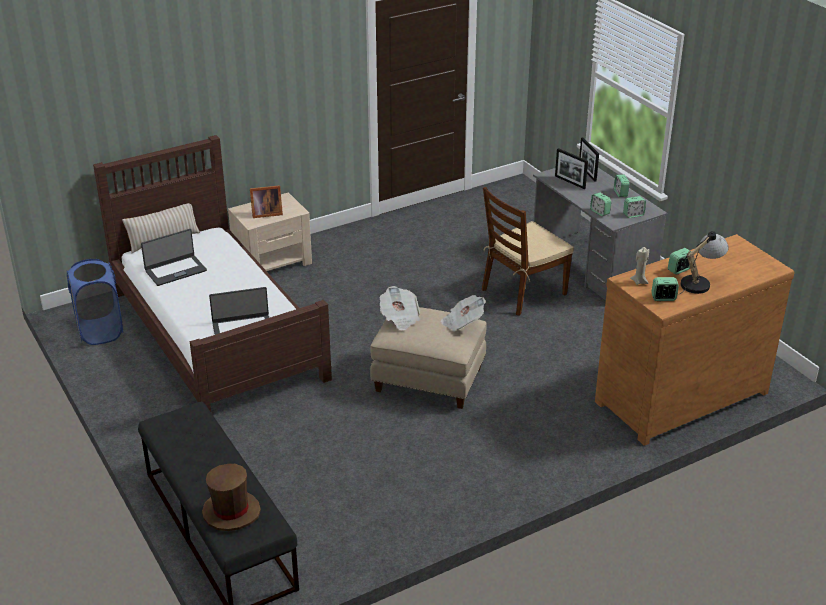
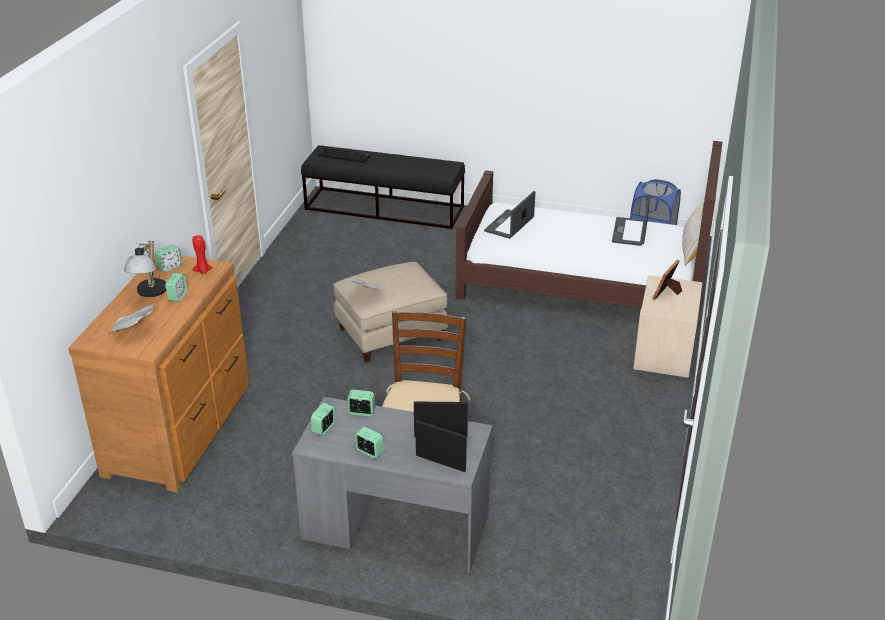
camera: 135 degrees right, 0 degrees up
brown hat [202,464,261,531] -> keyboard [318,148,370,163]
newspaper [380,286,421,331] -> newspaper moved to [109,304,155,333]
beige candle [630,247,649,285] -> red candle [192,235,212,274]

